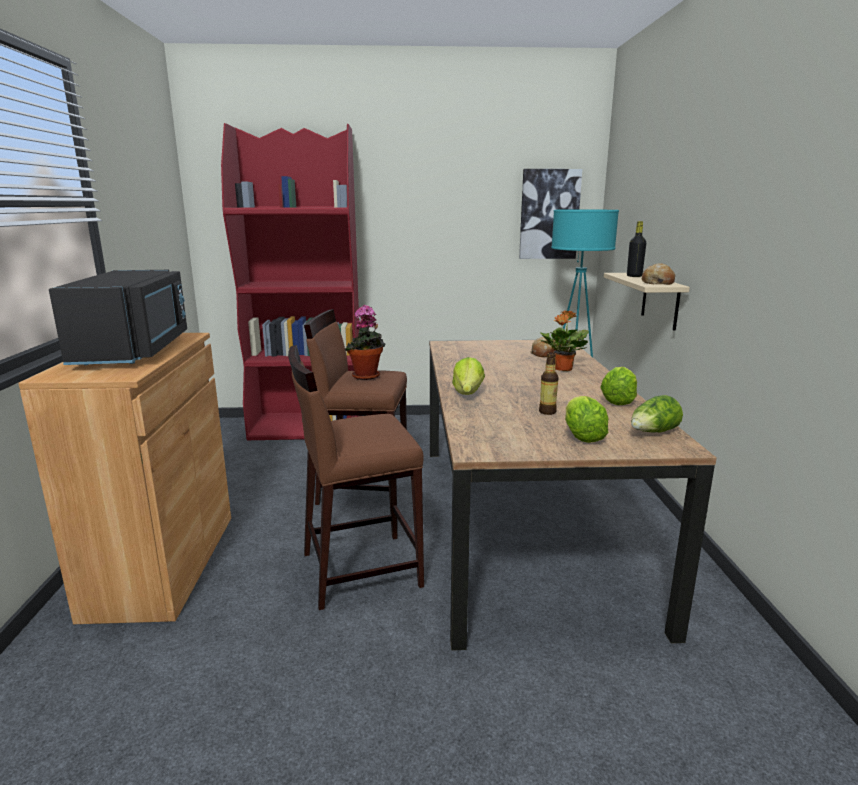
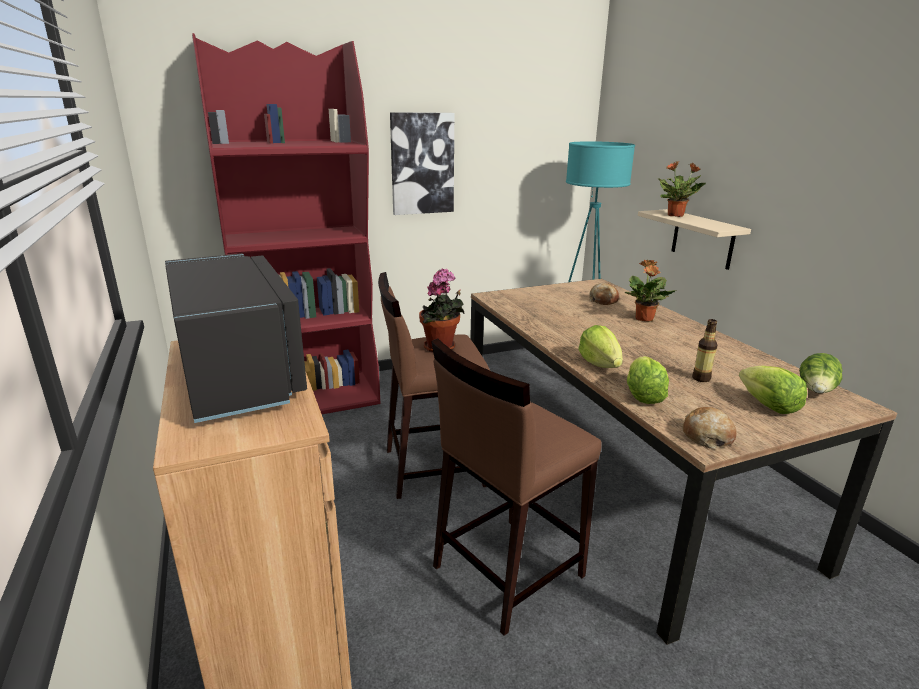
camera: 20 degrees left, 5 degrees up
picture [519,169,582,259] -> picture moved to [390,112,454,215]
lettuce [600,367,637,405] -> lettuce moved to [627,356,669,404]
black bottle [627,221,646,277] -> potted plant [658,161,706,217]
bread [642,263,675,285] -> bread moved to [683,407,737,449]

